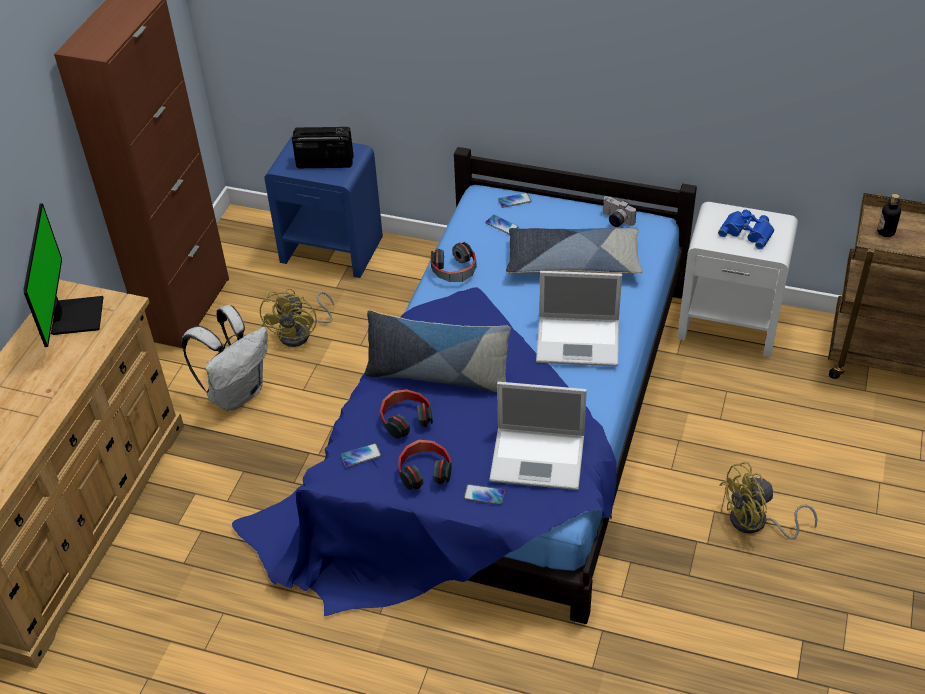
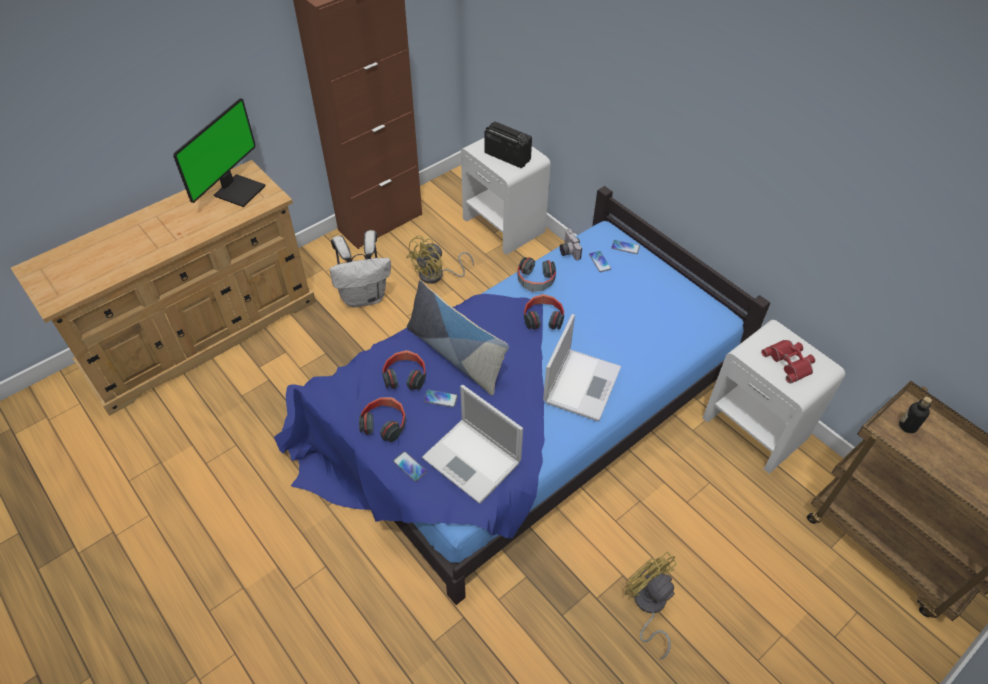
camera: 30 degrees right, 5 degrees up
blue nightstand [264,135,383,278] -> white nightstand [461,138,551,255]
phone [341,443,381,467] -> phone moved to [424,390,458,407]
pillow [506,228,643,274] -> none
laptop [536,271,622,366] -> laptop turned 105 degrees counterclockwise [543,314,621,421]
camera [603,196,636,227] -> camera moved to [560,228,582,261]
blue binoculars [718,210,774,249] -> red binoculars [761,340,815,384]
yellow fan [720,462,818,539] -> yellow fan turned 45 degrees clockwise [625,551,676,660]
none -> headphones [524,294,564,330]

